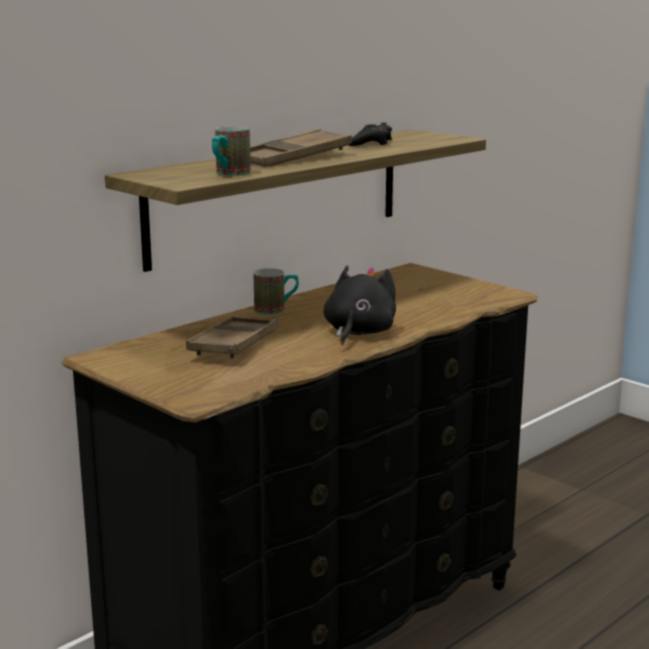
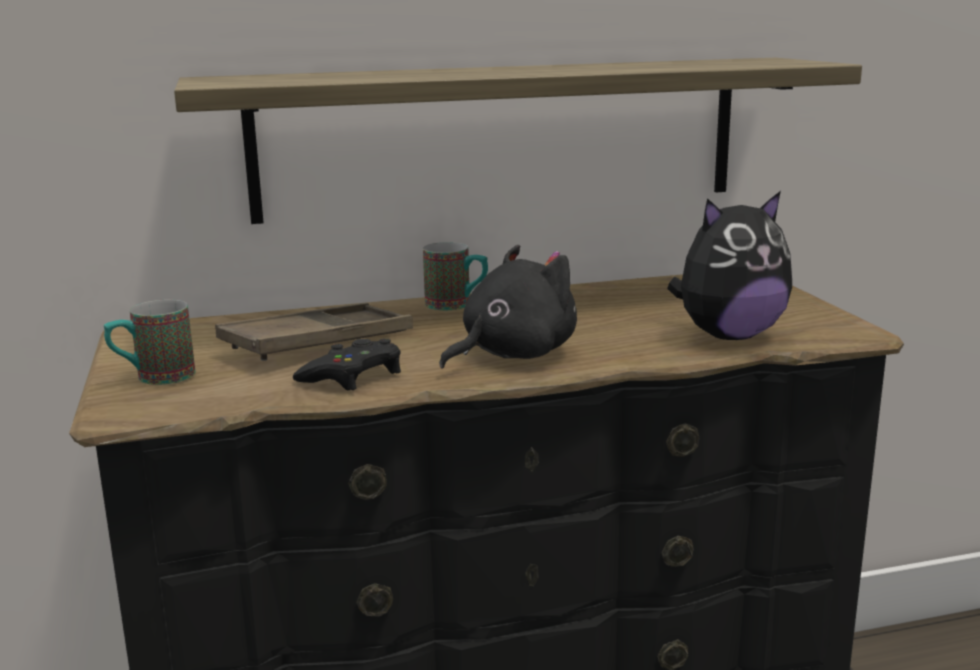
camera: 30 degrees right, 0 degrees up
mug [212,126,251,176] -> mug moved to [104,299,195,385]
brown tray [250,129,352,166] -> none
black game controller [348,123,392,146] -> black game controller moved to [293,339,401,391]
none -> plush toy [667,191,792,340]

